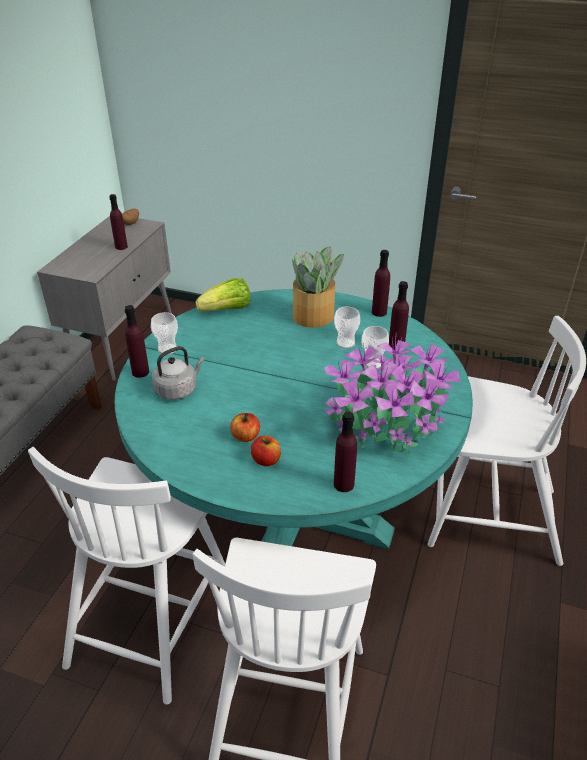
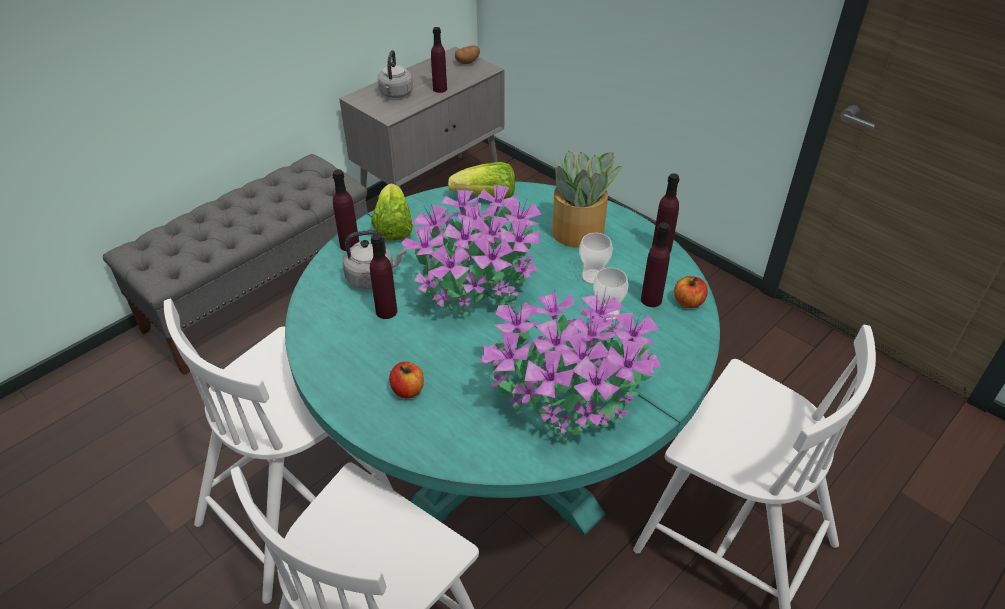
camera: 25 degrees right, 5 degrees up
cup [151,312,178,355] -> lettuce [371,184,413,241]
apple [230,413,260,442] -> apple moved to [674,276,708,308]
purple bottle [334,412,357,492] -> purple bottle moved to [370,234,397,319]
none -> grey kettle [378,50,413,98]
none -> potted plant [401,180,541,316]

